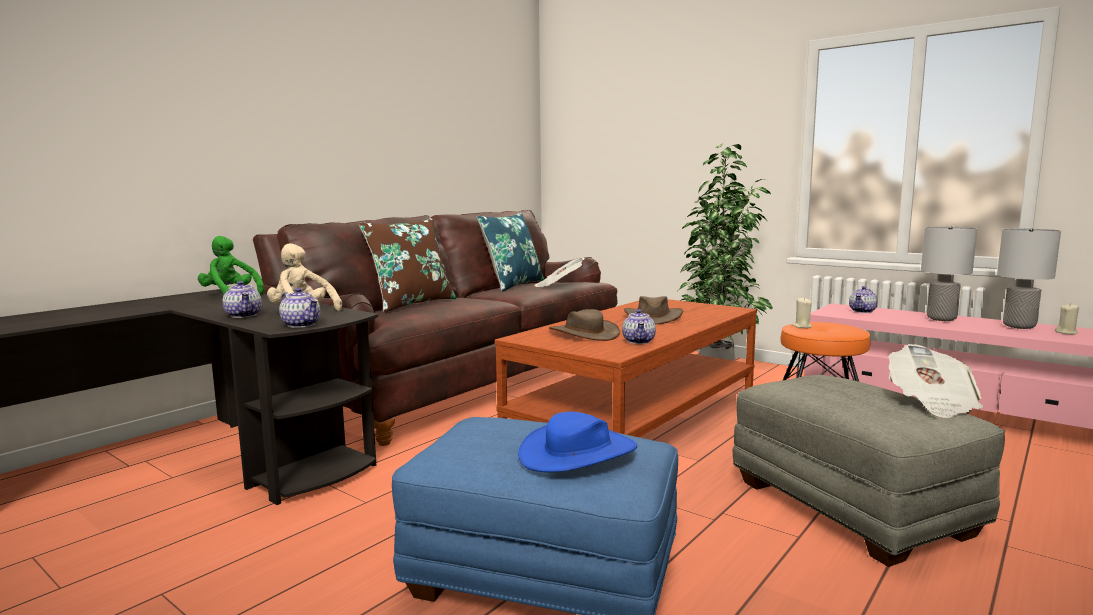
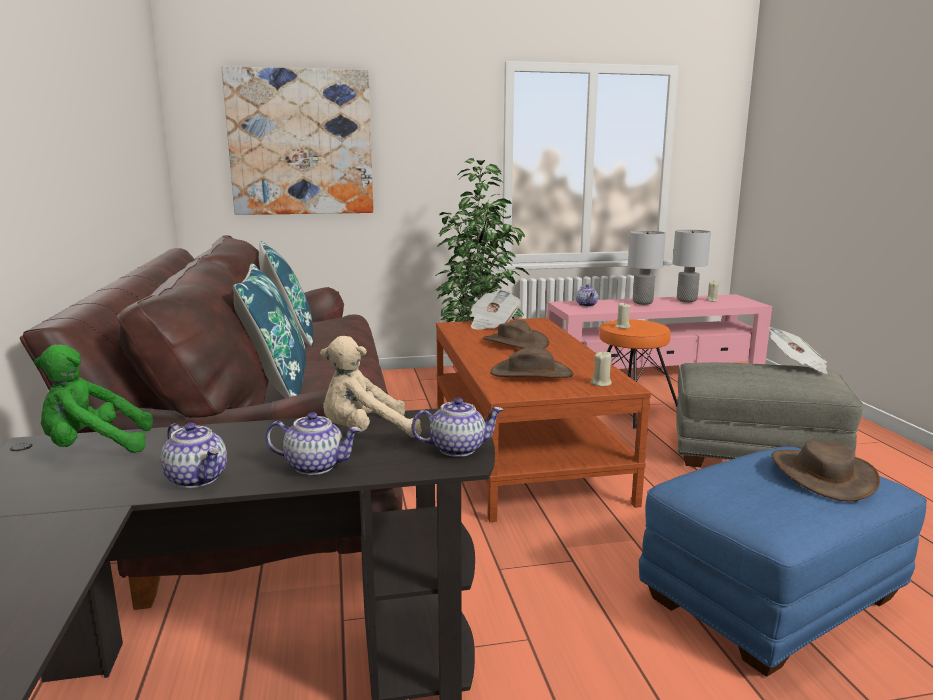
camera: 50 degrees left, 5 degrees up
brown pillow [359,218,457,313] -> blue pillow [233,263,306,398]
blue hat [518,412,637,472] -> brown hat [772,440,880,501]
newspaper [534,257,585,287] -> newspaper moved to [470,290,521,330]
teapot [622,309,656,344] -> teapot moved to [161,423,227,488]
none -> picture [222,66,374,215]
none -> beige candle [591,351,612,386]

